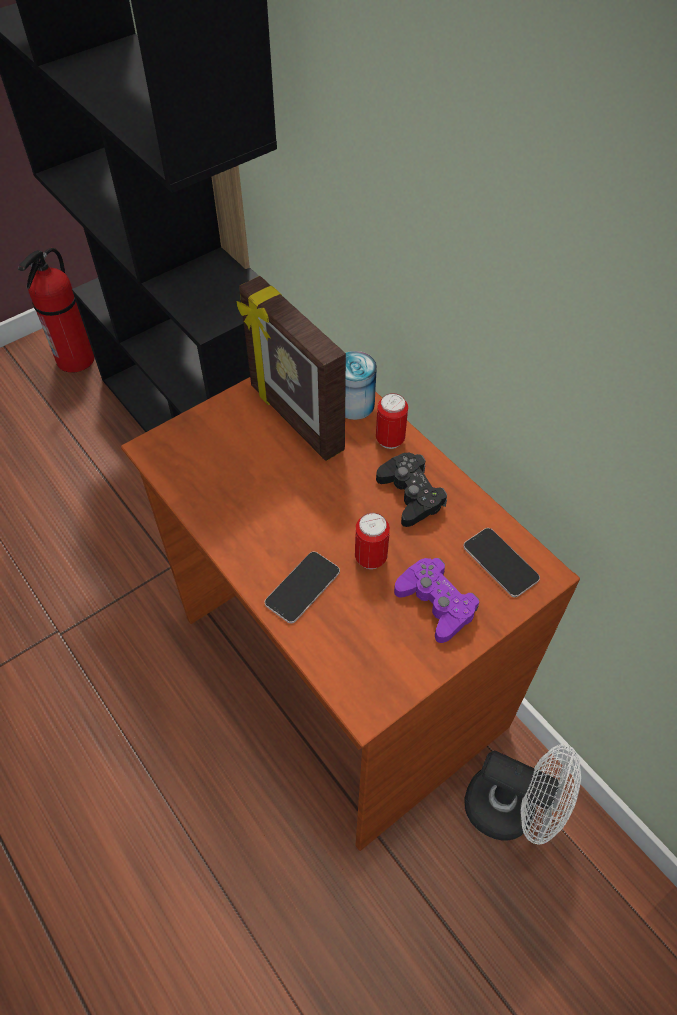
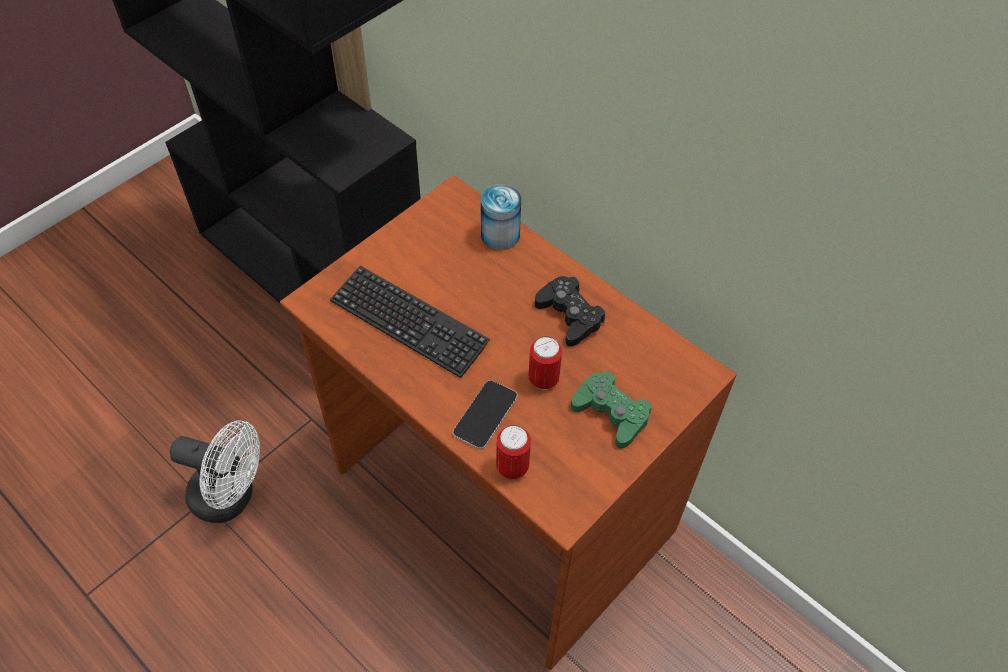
camera: 10 degrees left, 0 degrees up
fire extinguisher [18,248,95,372] -> none
picture frame [237,276,346,461] -> none
can [376,393,408,449] -> can moved to [496,425,531,479]
purple game controller [394,558,479,643] -> green game controller [571,371,652,449]
phone [463,528,540,597] -> none
white fan [464,744,581,845] -> white fan moved to [170,420,260,523]
none -> keyboard [330,266,490,378]

